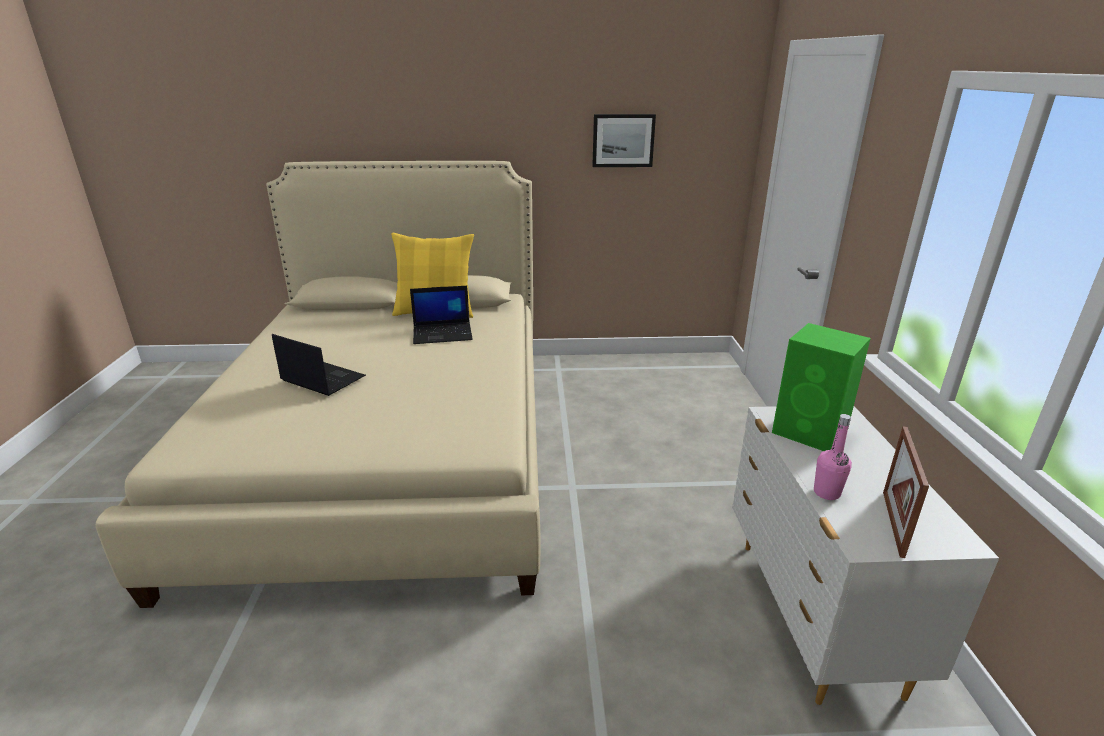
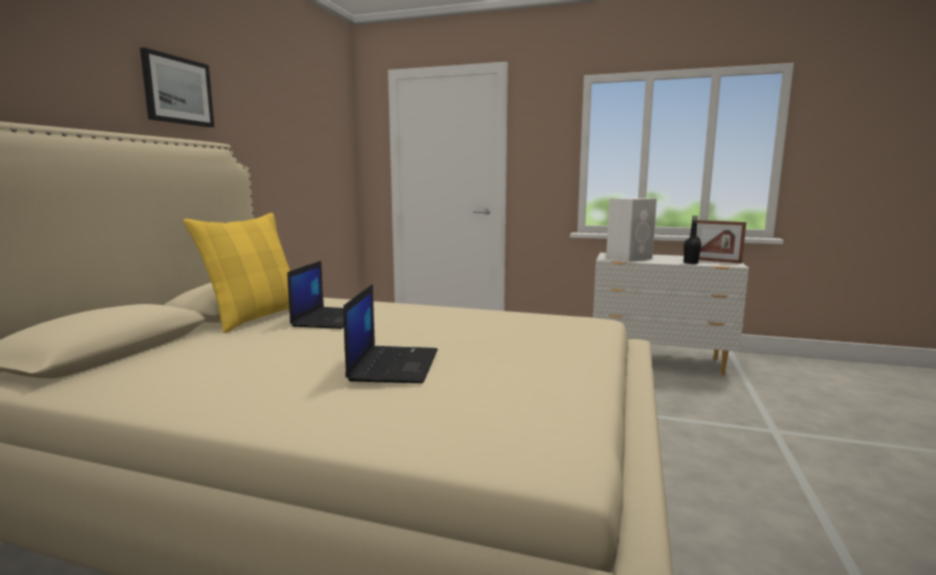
camera: 70 degrees left, 15 degrees down
laptop [272,334,366,396] -> laptop turned 135 degrees clockwise [343,284,438,383]
picture [592,114,656,167] -> picture moved to [140,47,214,127]
green speaker [772,323,871,451] -> white speaker [606,198,657,262]
pink bottle [814,414,852,500] -> black bottle [683,216,701,264]

